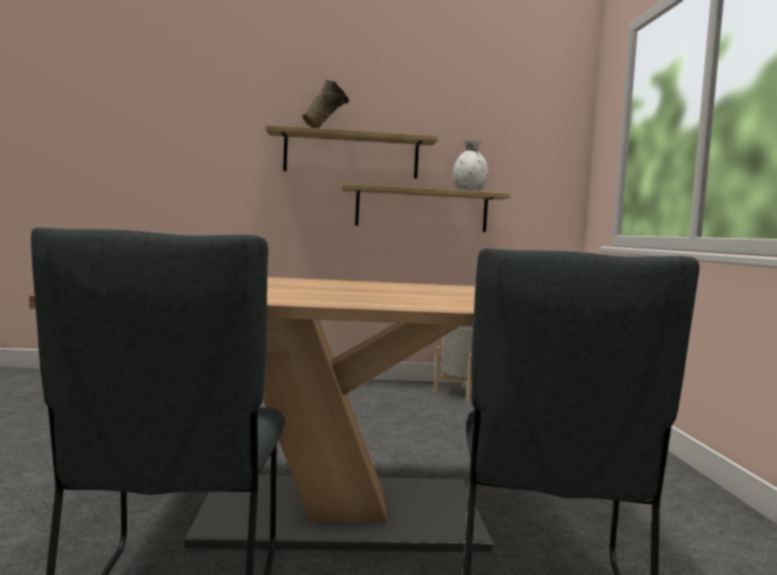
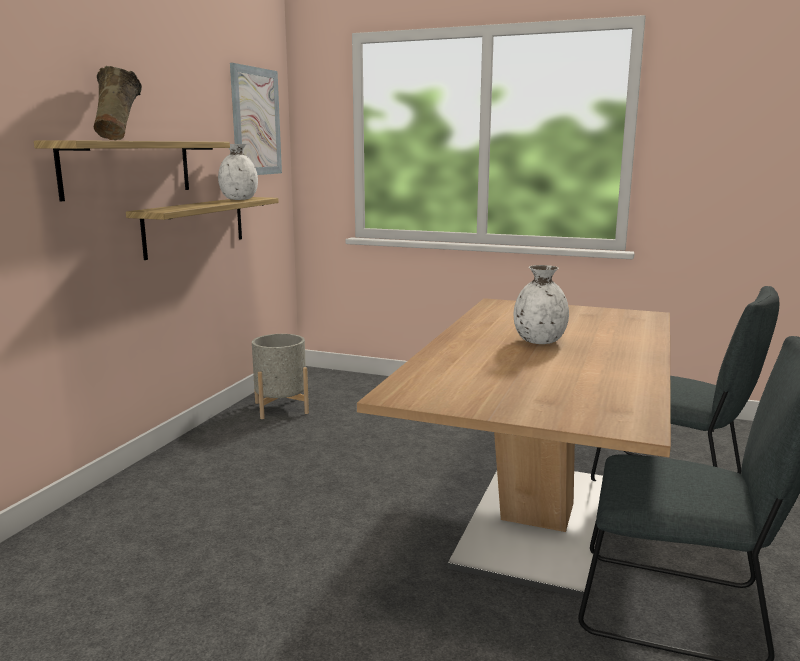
camera: 65 degrees left, 10 degrees up
none -> picture [230,63,282,175]
none -> white vase [514,265,569,344]

